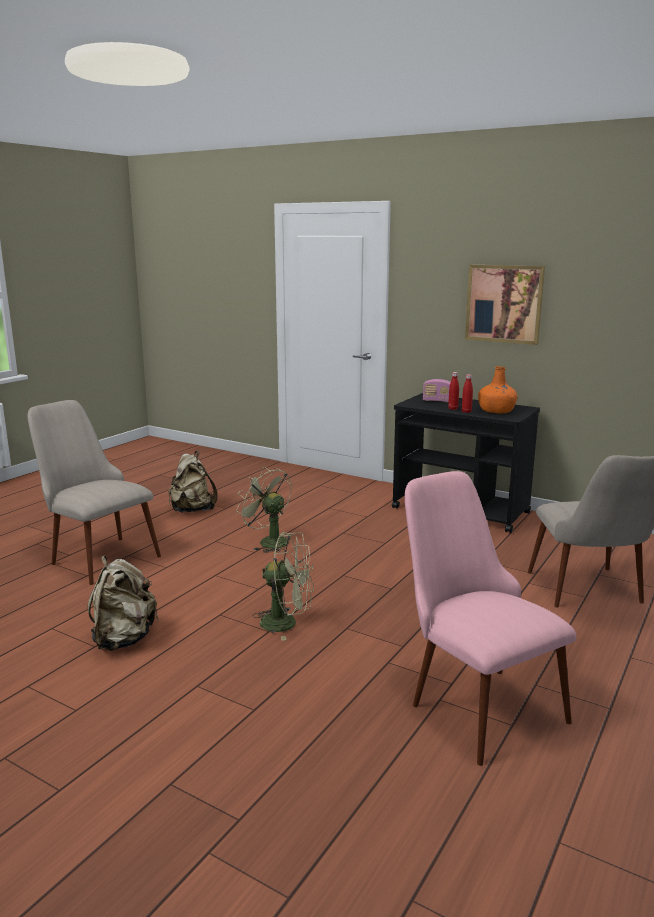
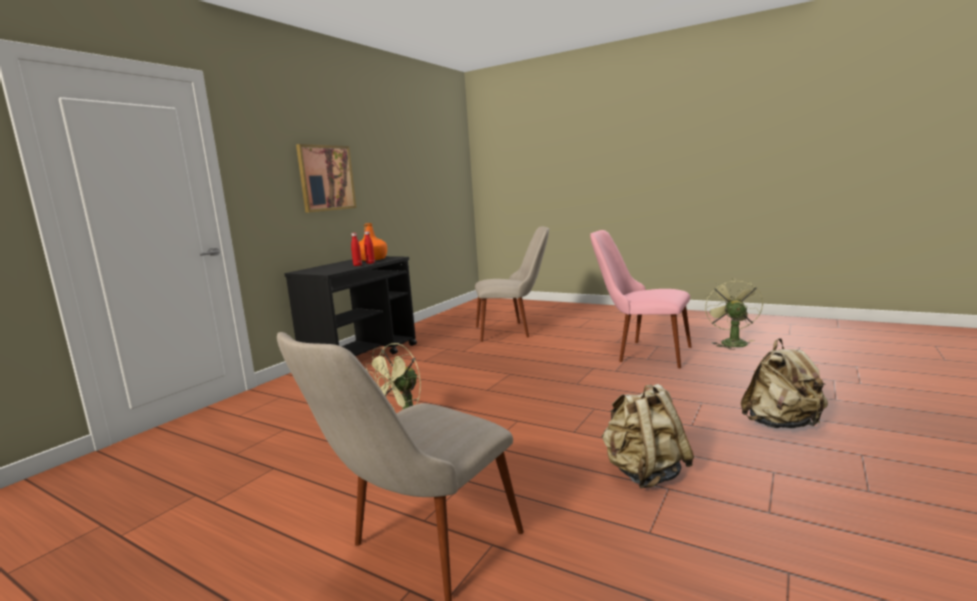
camera: 90 degrees left, 5 degrees down
beige backpack [169,451,218,513] -> beige backpack moved to [741,338,828,428]
green fan [253,532,314,641] -> green fan moved to [705,278,763,350]
pink chair [405,471,576,766] -> pink chair turned 60 degrees clockwise [590,230,692,368]
radio [423,379,451,402] -> none

